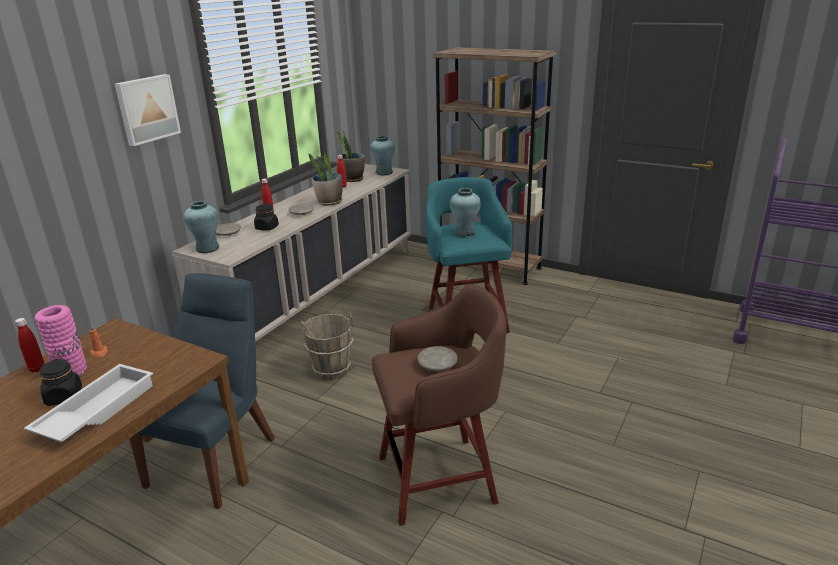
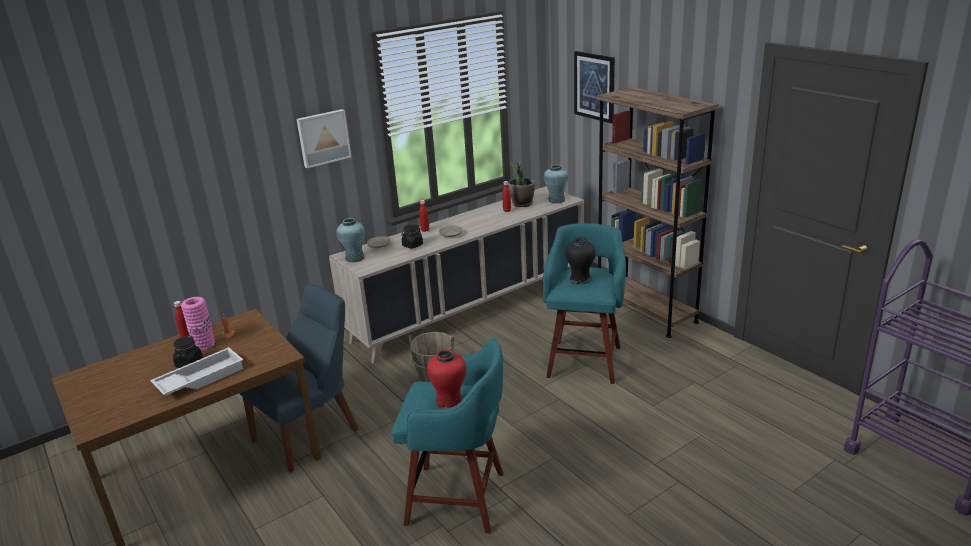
camera: 25 degrees right, 0 degrees up
potted plant [309,152,343,206] -> none
brown stool [372,283,506,526] -> turquoise stool [392,338,503,533]
beige plate [418,346,457,371] -> red vase [427,349,466,409]
turquoise vase [450,188,481,237] -> black vase [566,237,596,285]
none -> picture [574,51,615,123]

